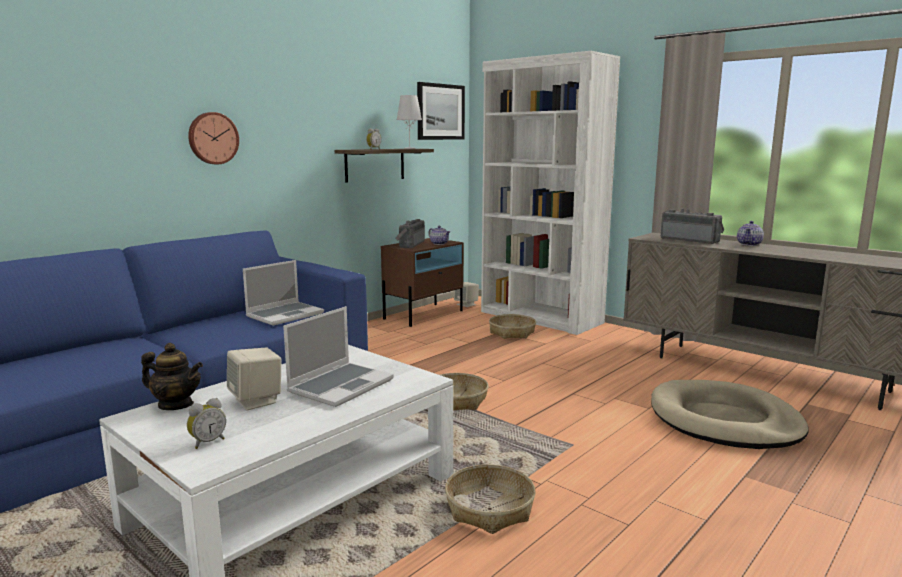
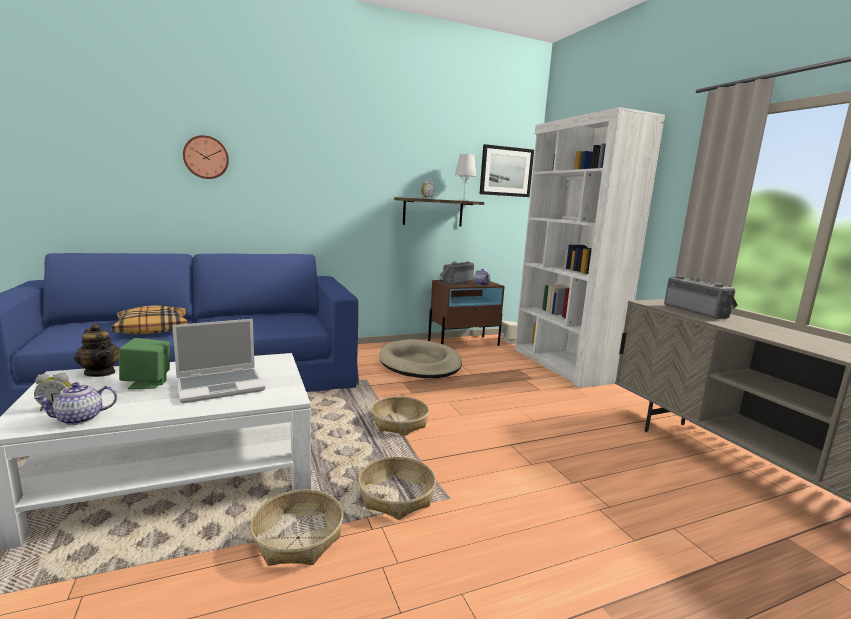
camera: 25 degrees right, 0 degrees up
wall clock [188,112,239,165] -> wall clock moved to [183,135,229,179]
beige speaker [227,348,281,410] -> green speaker [119,338,170,389]
laptop [243,260,324,326] -> none
basket [489,314,536,339] -> basket moved to [358,457,436,520]
beige dog bed [651,380,809,449] -> beige dog bed moved to [379,339,462,378]
teapot [737,221,764,246] -> teapot moved to [34,382,117,425]
none -> pillow [112,305,187,334]

